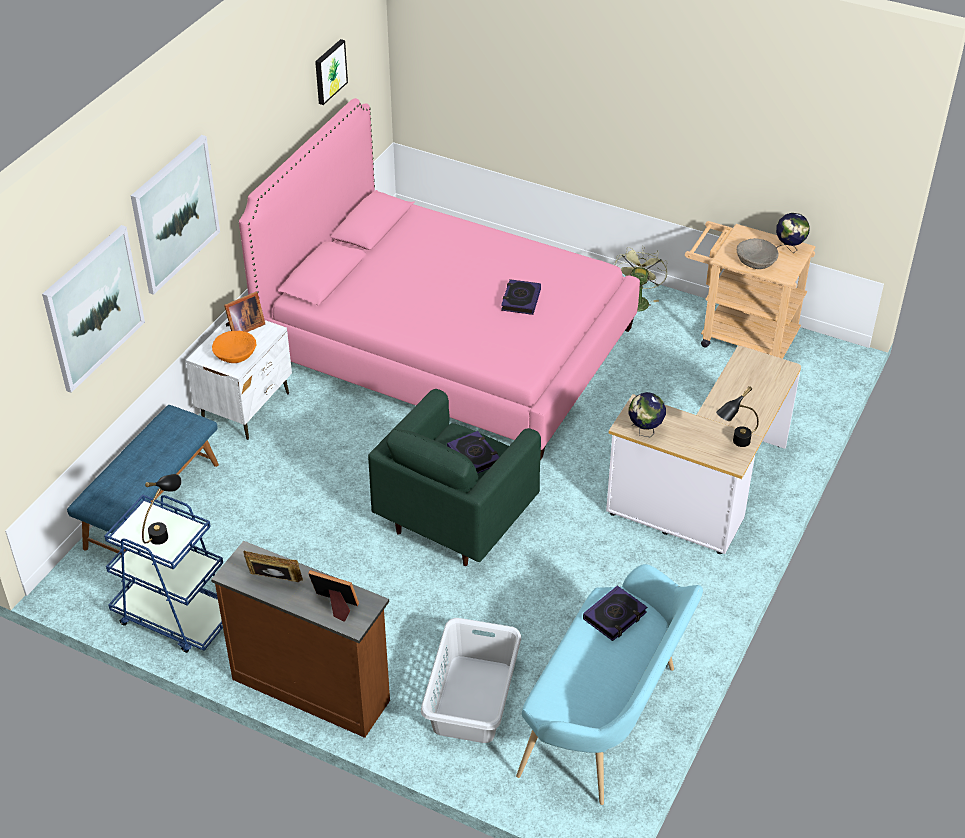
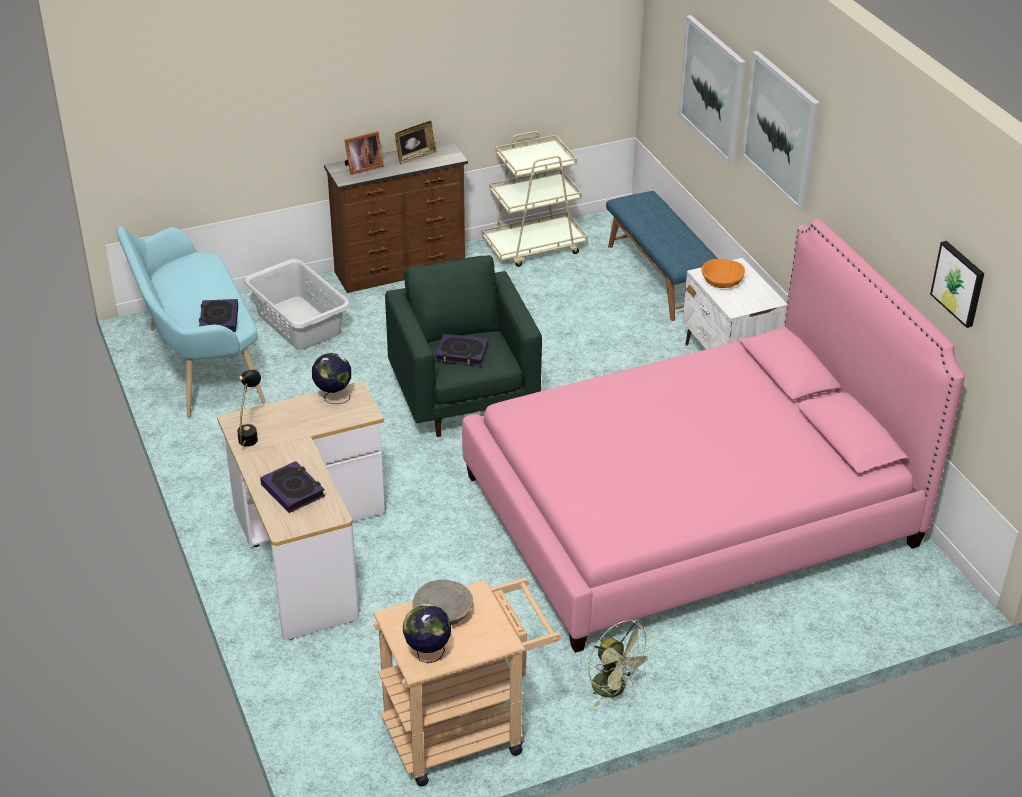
camera: 130 degrees right, 5 degrees down
blue cart [104,495,223,653] -> beige cart [482,131,588,267]
black table lamp [142,474,182,545] -> none
picture frame [224,292,265,332] -> none
book [501,279,541,315] -> book moved to [260,461,325,513]

